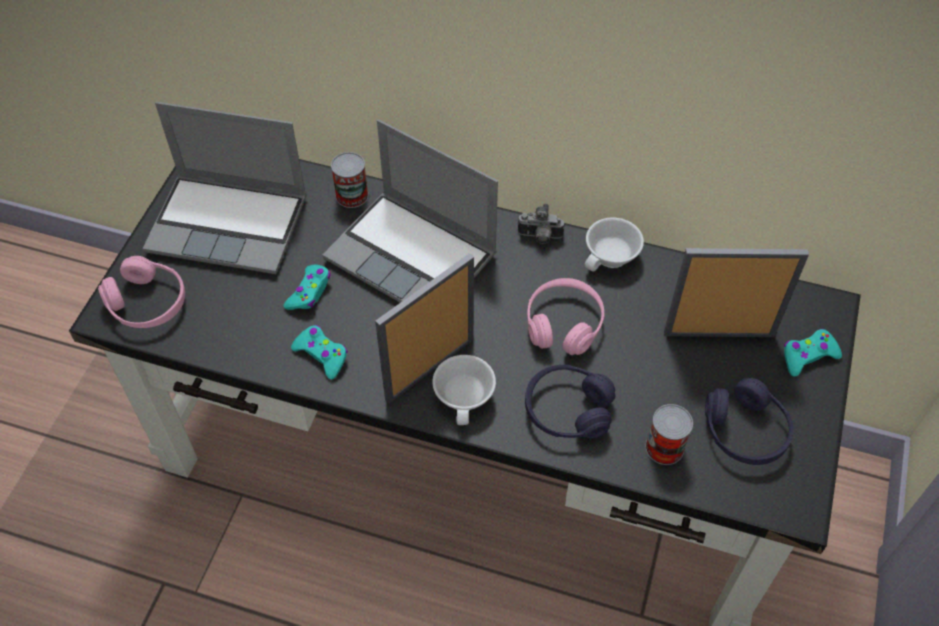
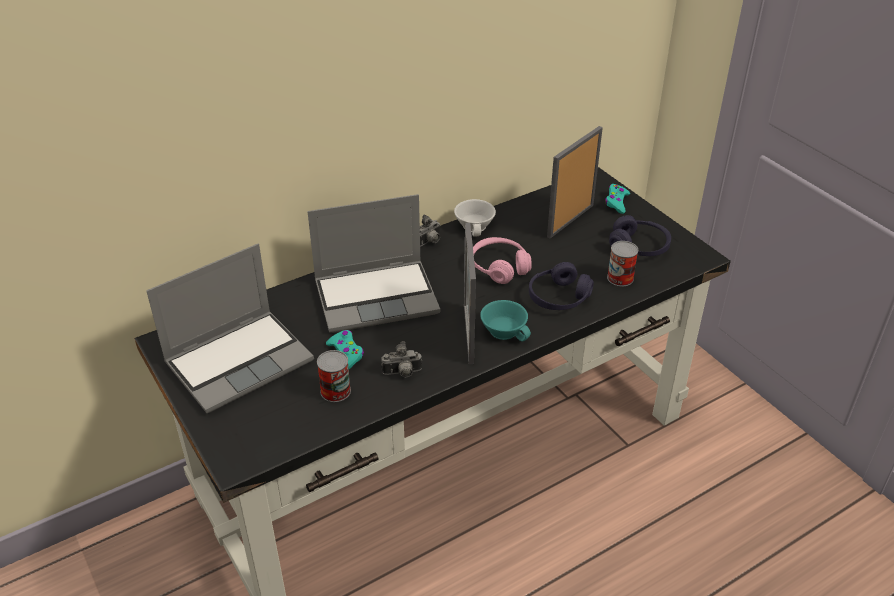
camera: 50 degrees left, 15 degrees down
pink headphones [98,256,185,328] -> none
turquoise game controller [291,325,348,379] -> camera [381,341,422,377]
can [331,152,368,208] -> can moved to [317,350,351,402]
white cup [432,355,496,425] -> turquoise cup [480,300,531,342]

